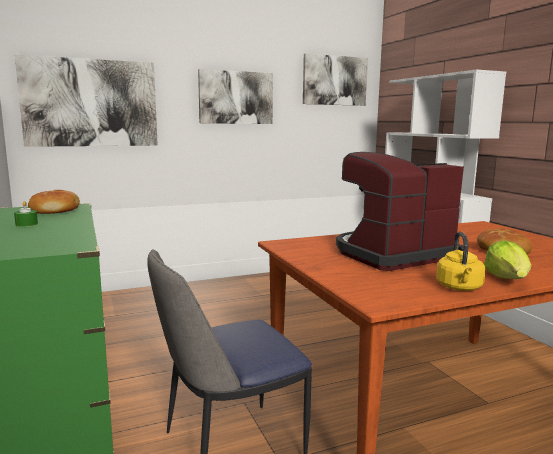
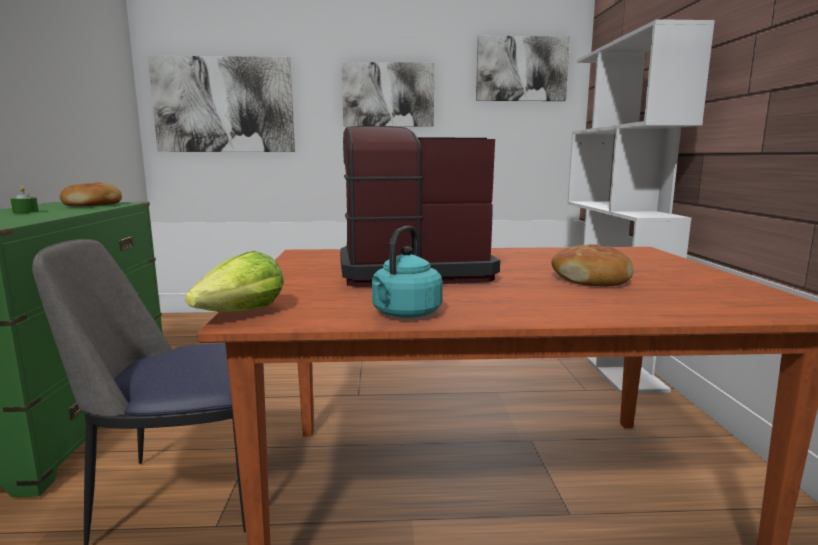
camera: 20 degrees right, 0 degrees up
yellow kettle [436,231,486,291] -> turquoise kettle [372,226,443,318]
lettuce [484,240,532,279] -> lettuce moved to [185,251,284,312]

